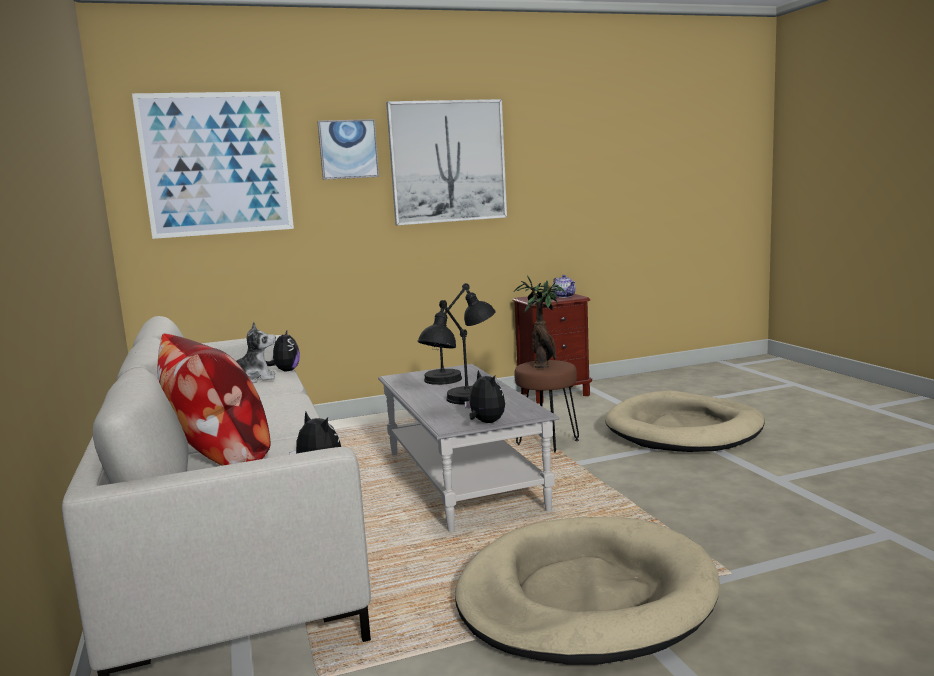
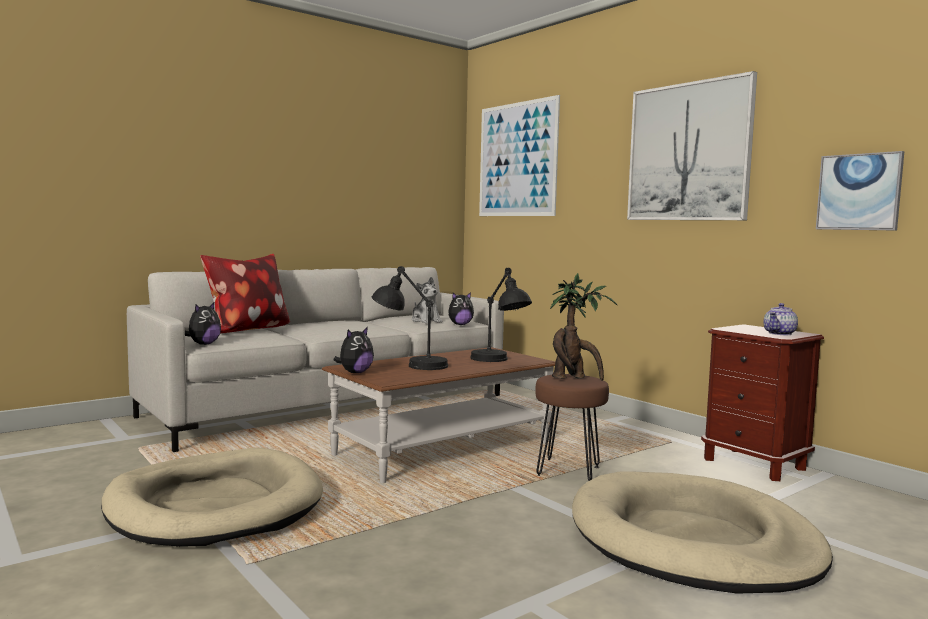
camera: 70 degrees right, 5 degrees down
picture [317,119,379,180] -> picture moved to [816,151,904,231]
grey coffee table [378,364,560,532] -> brown coffee table [322,347,555,483]

